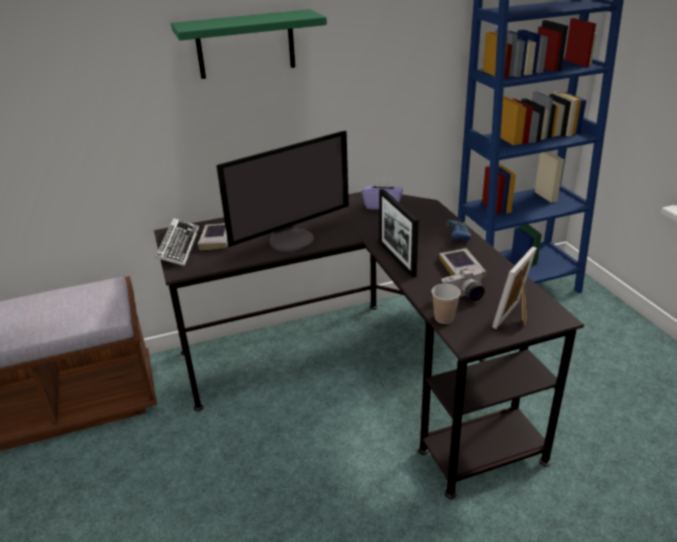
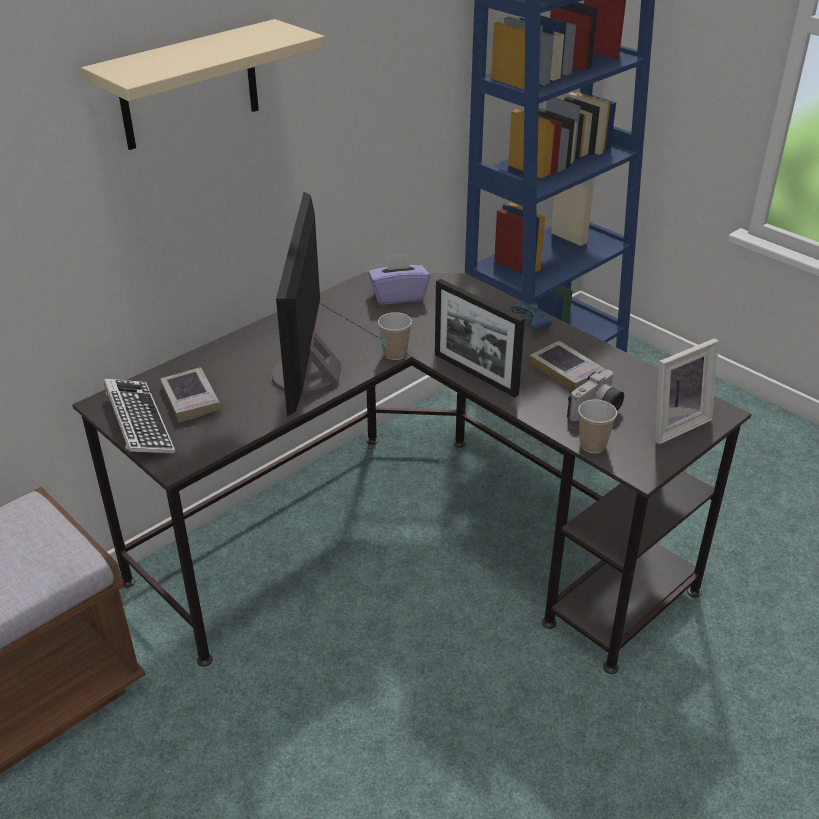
camera: 25 degrees left, 5 degrees up
green shelf [171,9,327,79] -> beige shelf [81,19,325,150]
monitor [217,131,349,252] -> monitor turned 150 degrees clockwise [272,192,341,416]
picture frame [492,247,537,329] -> picture frame turned 135 degrees counterclockwise [655,338,719,444]
none -> cup [378,312,412,360]

